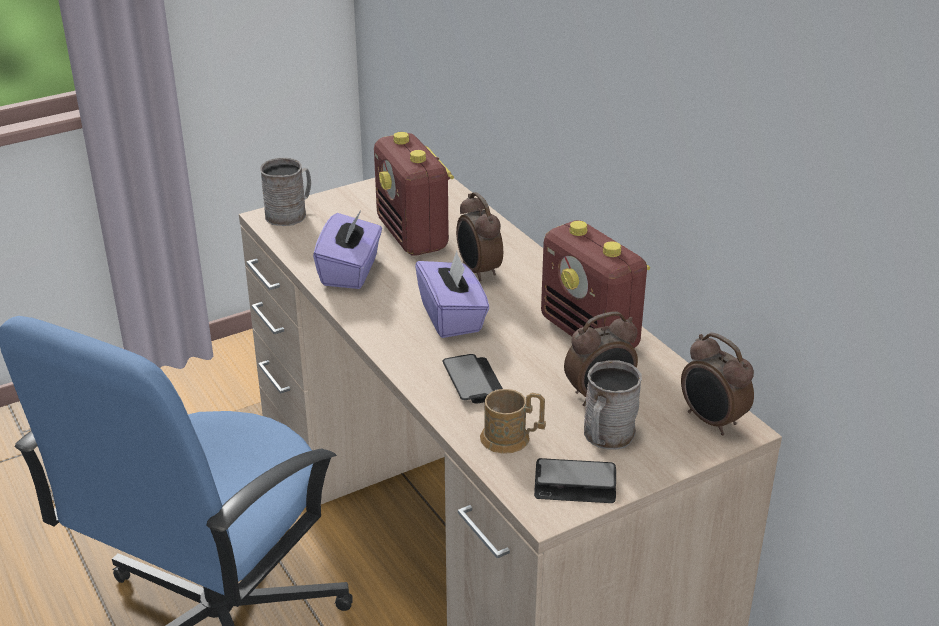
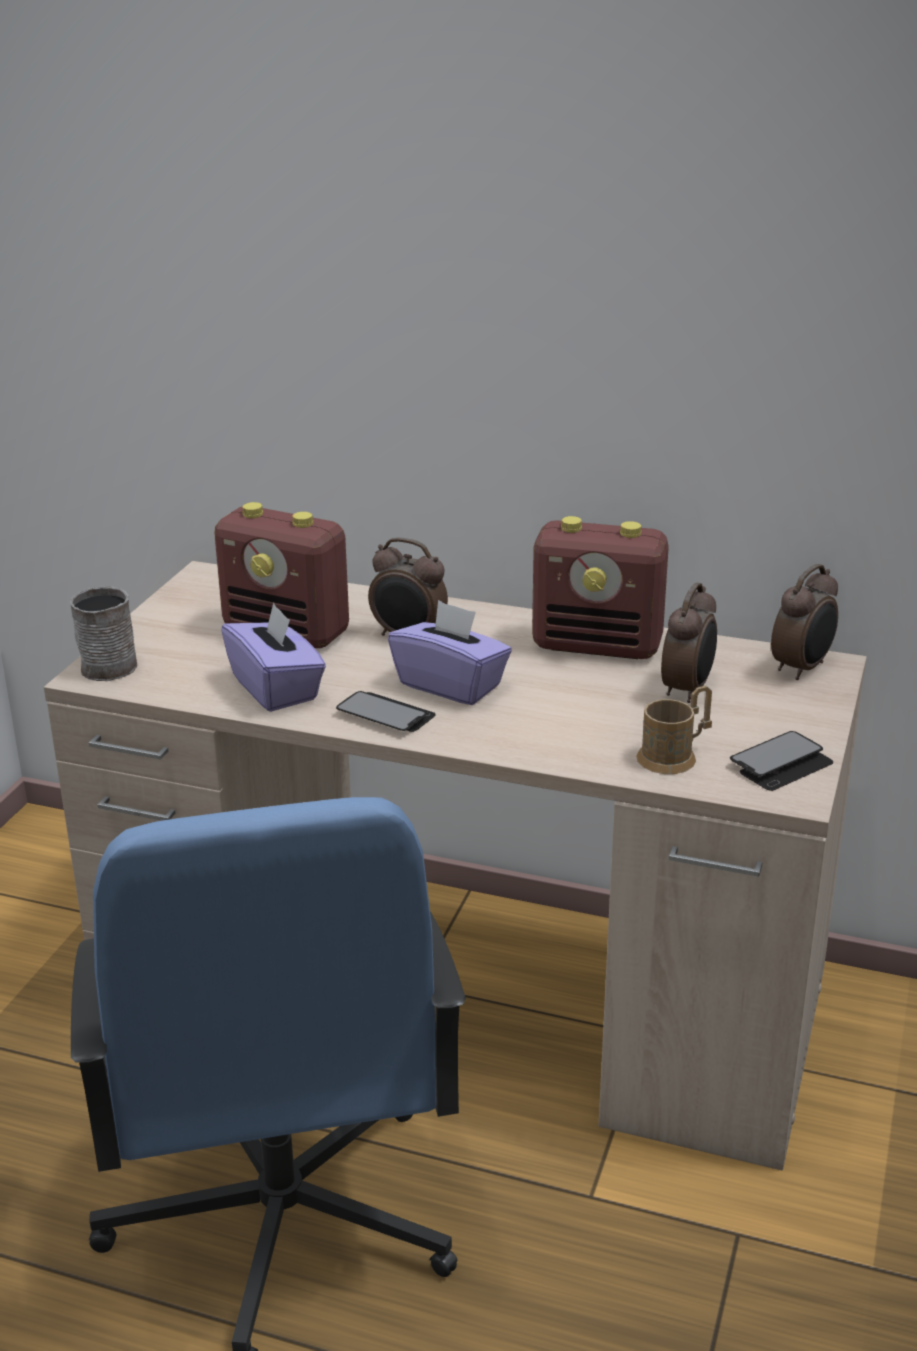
camera: 40 degrees left, 5 degrees down
phone [442,354,503,403] -> phone moved to [336,691,435,732]
grey mug [584,360,642,450] -> none
alarm clock [681,332,754,435] -> alarm clock turned 60 degrees counterclockwise [771,564,838,680]

